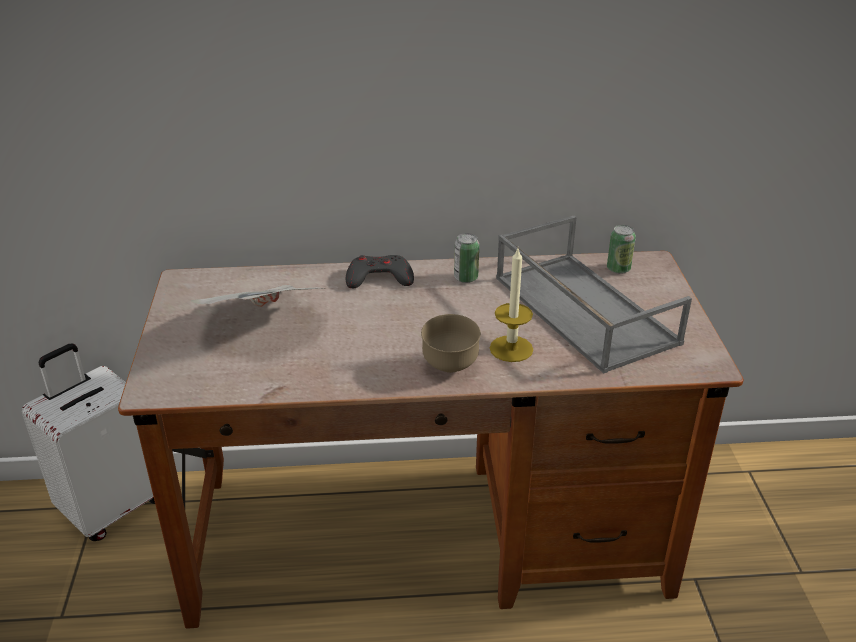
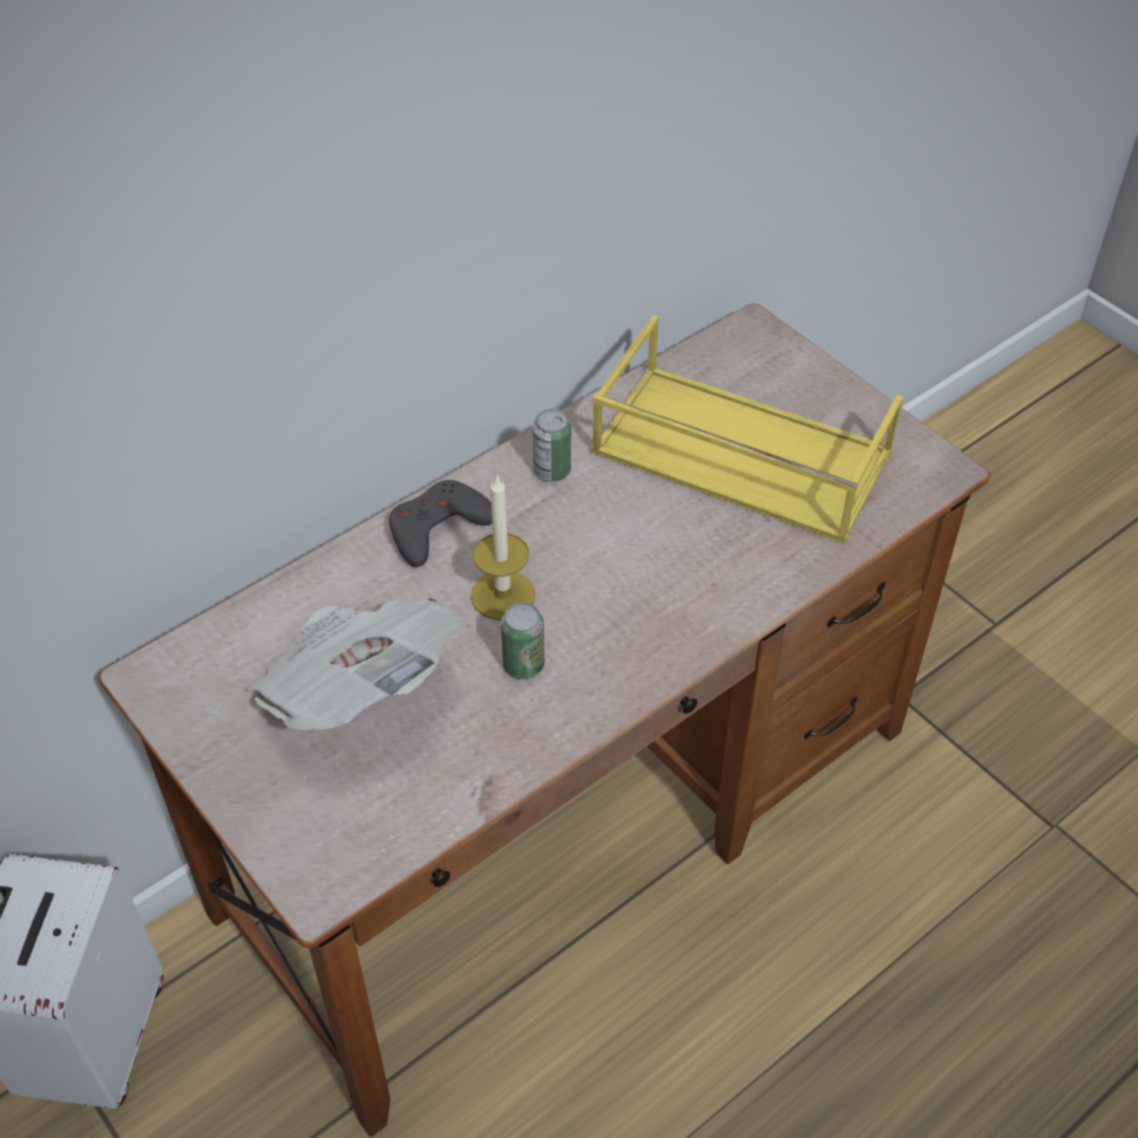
camera: 35 degrees left, 15 degrees up
brown bowl [421,314,481,373] -> none
candle [490,249,533,362] -> candle moved to [471,474,535,620]
grey tray [496,216,692,373] -> yellow tray [591,315,903,543]
can [607,225,636,274] -> can moved to [501,602,545,679]

